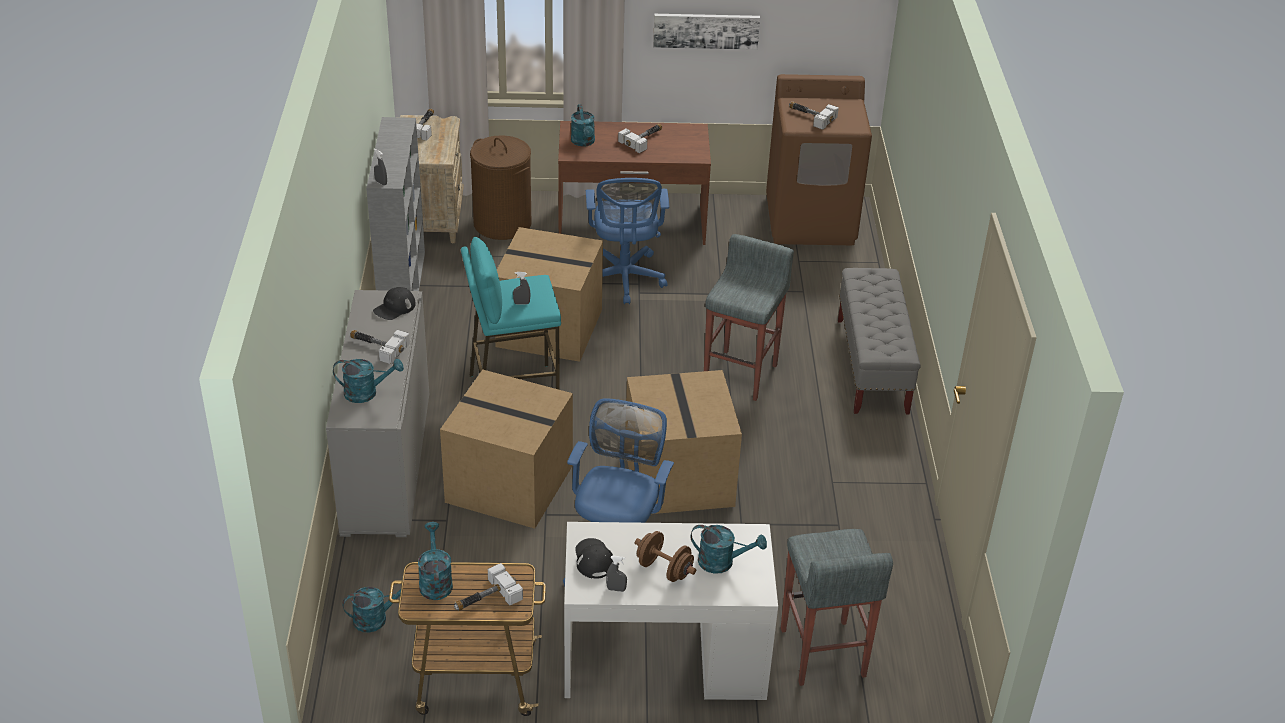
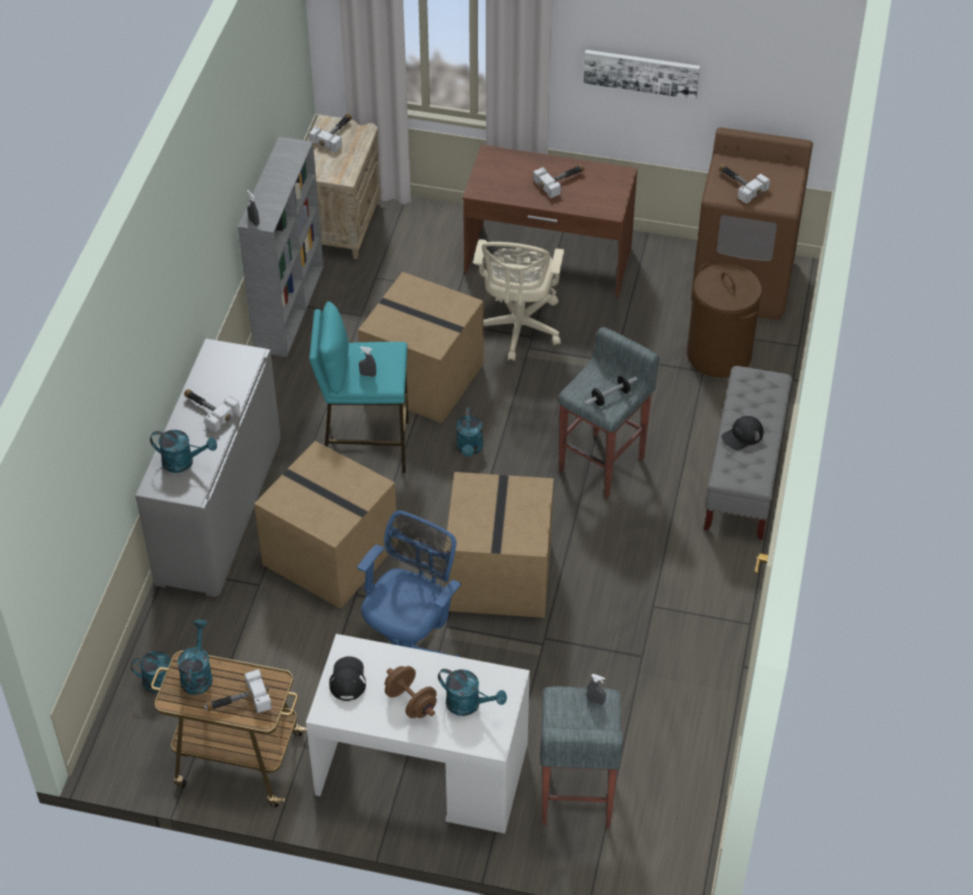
camera: 15 degrees right, 10 degrees up
black cap [373,287,416,320] -> black cap moved to [721,416,763,450]
brown laundry basket [470,135,532,240] -> brown laundry basket moved to [687,263,762,378]
turquoise watering can [571,104,595,147] -> turquoise watering can moved to [456,408,483,457]
blue office chair [586,178,669,304] -> beige office chair [473,239,564,361]
grey spray bottle [606,556,627,592] -> grey spray bottle moved to [587,674,606,705]
none -> dumbbell [584,376,637,406]

